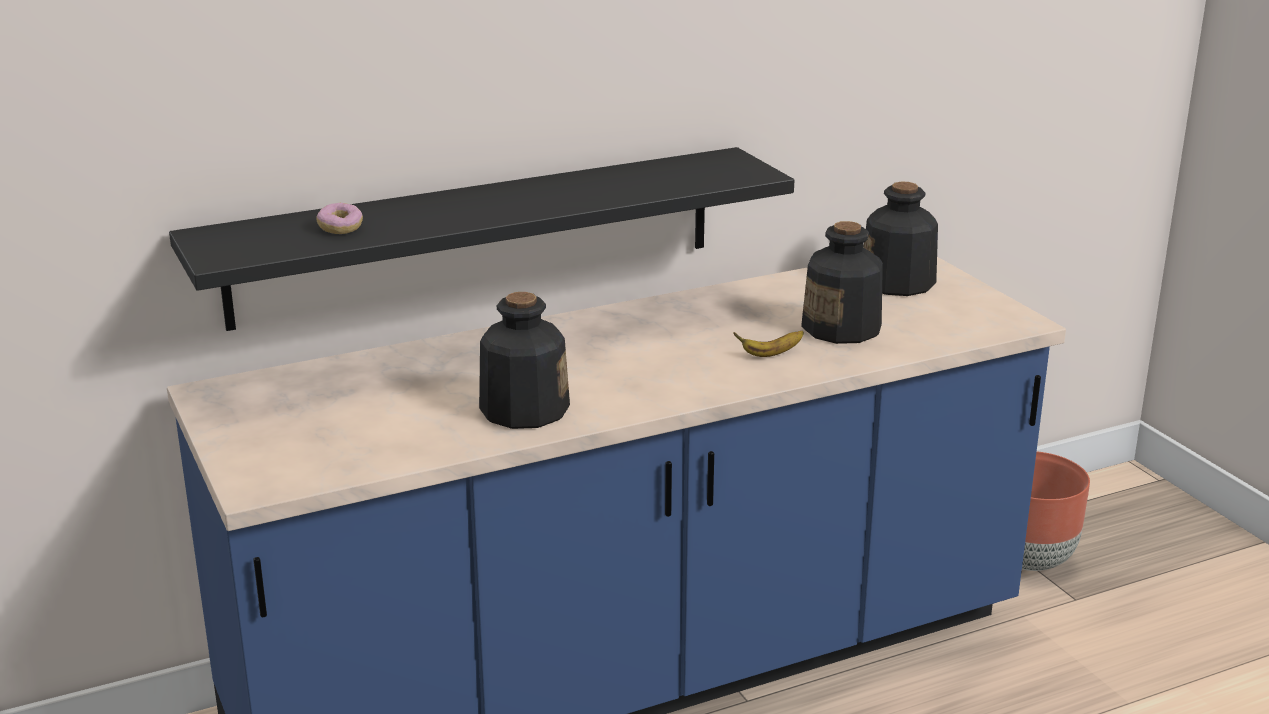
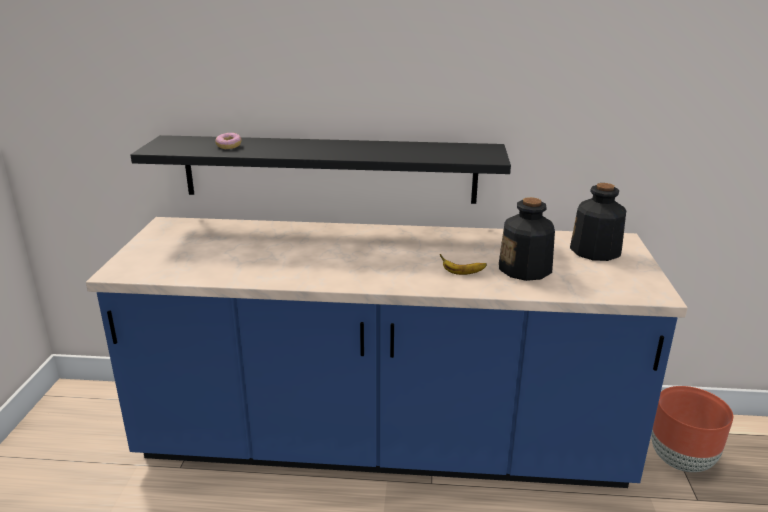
camera: 30 degrees right, 0 degrees up
bottle [479,292,570,429] -> none

